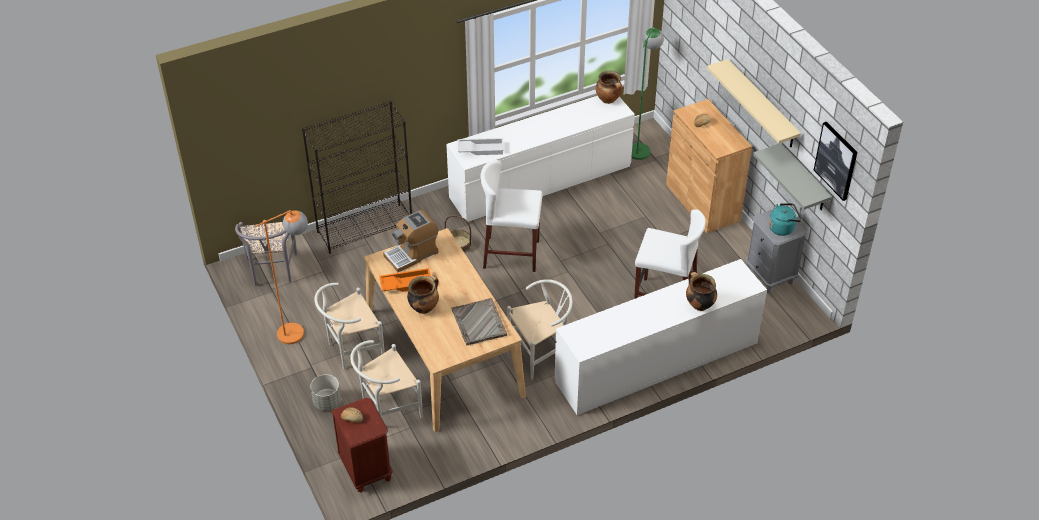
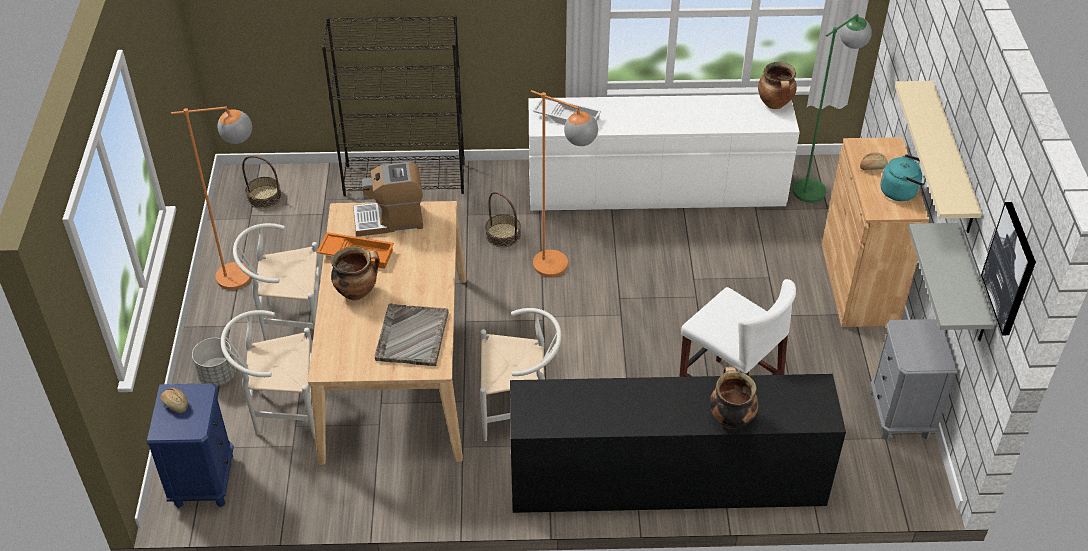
camera: 25 degrees right, 0 degrees up
grey chair [235,222,297,286] -> basket [242,156,282,208]
brown nightstand [332,398,393,493] -> blue nightstand [147,383,234,508]
white stool [480,160,543,272] -> orange floor lamp [531,90,598,277]
white dresser [555,259,767,415] -> black dresser [510,374,846,513]
turquoise kettle [769,203,802,236] -> turquoise kettle moved to [880,154,926,201]

